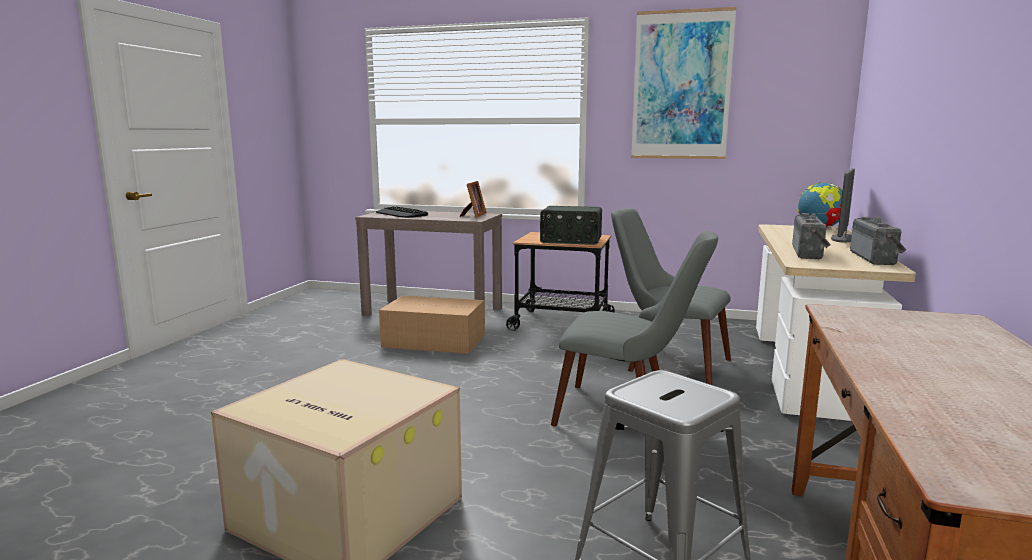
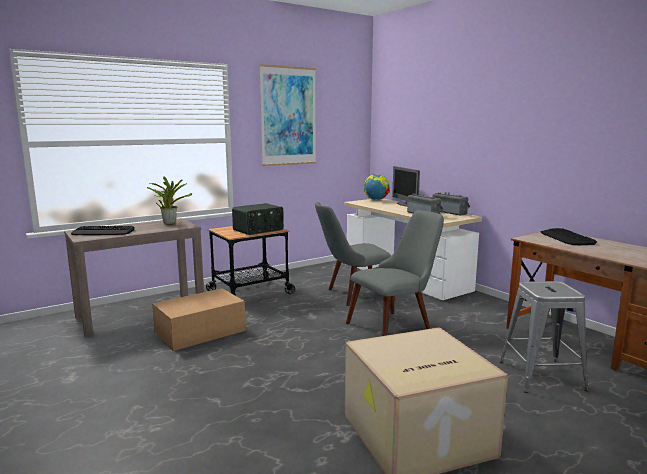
camera: 50 degrees left, 0 degrees up
picture frame [460,181,487,217] -> potted plant [147,177,192,225]
none -> keyboard [540,228,597,245]

